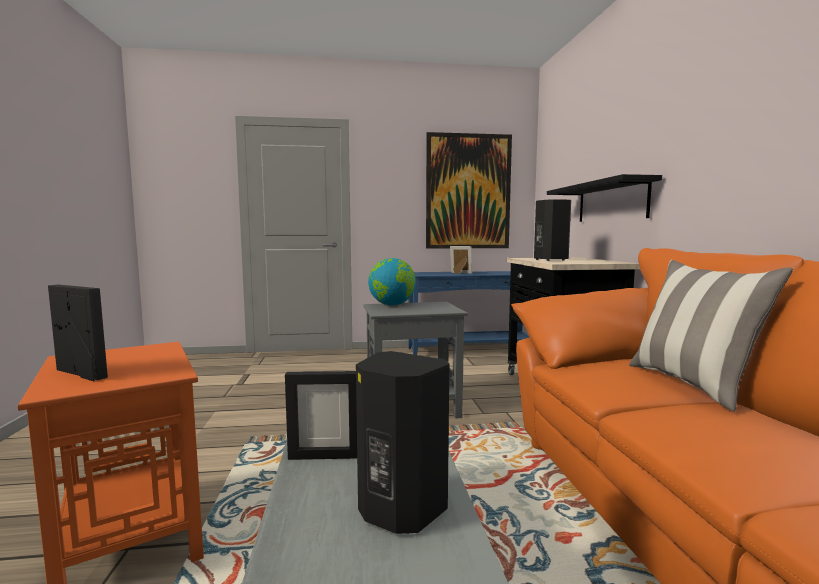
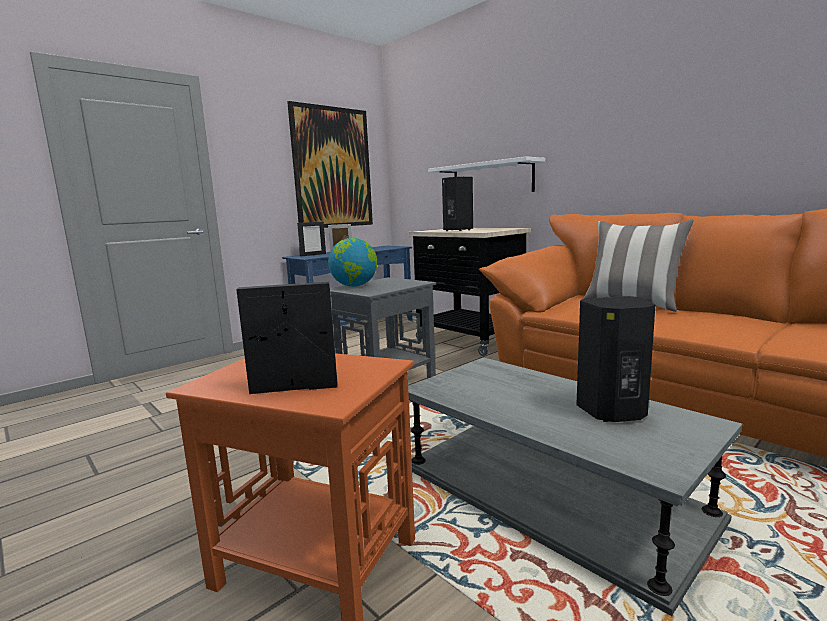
camera: 35 degrees left, 5 degrees up
picture frame [285,371,357,460] -> picture frame moved to [297,222,326,256]
black shelf [547,174,662,222] -> white shelf [428,156,545,192]

